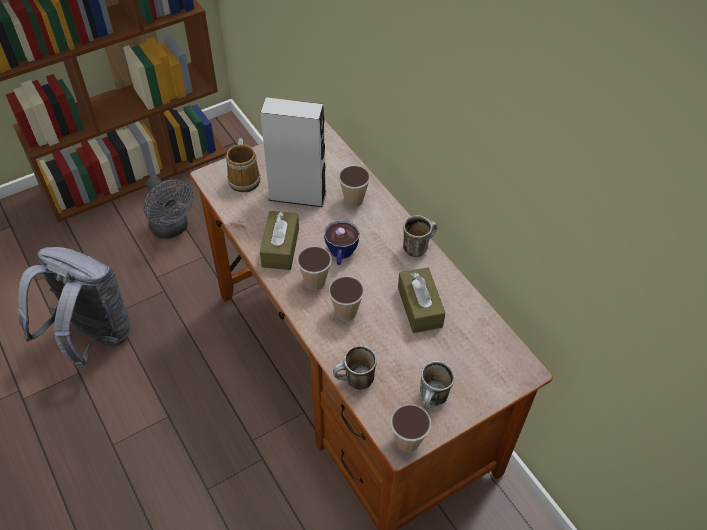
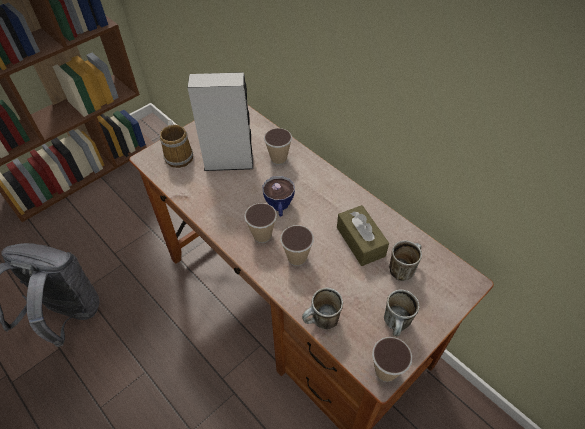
camera: 10 degrees left, 0 degrees up
grey fan [143,176,194,239] -> none
brown tissue box [260,211,299,270] -> none
mug [403,215,437,257] -> mug moved to [389,240,422,281]

